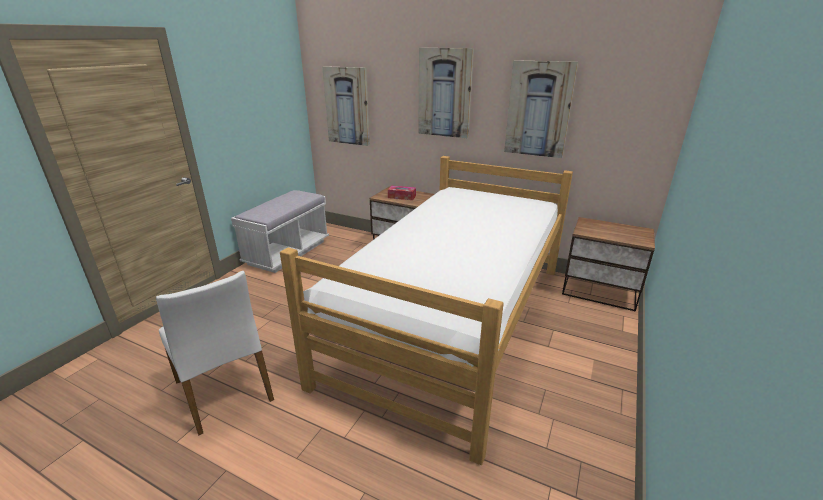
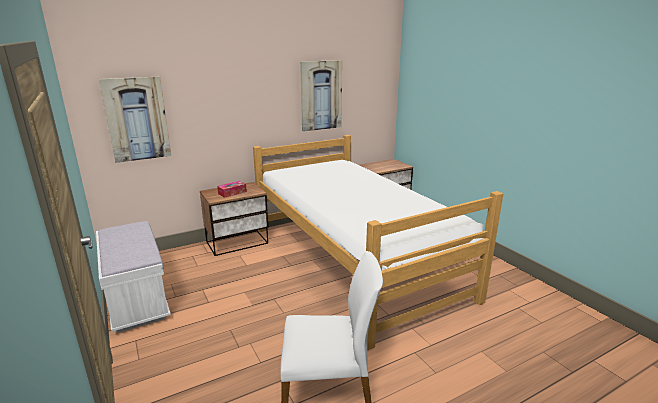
camera: 55 degrees left, 5 degrees down
picture [418,48,474,138] -> none

